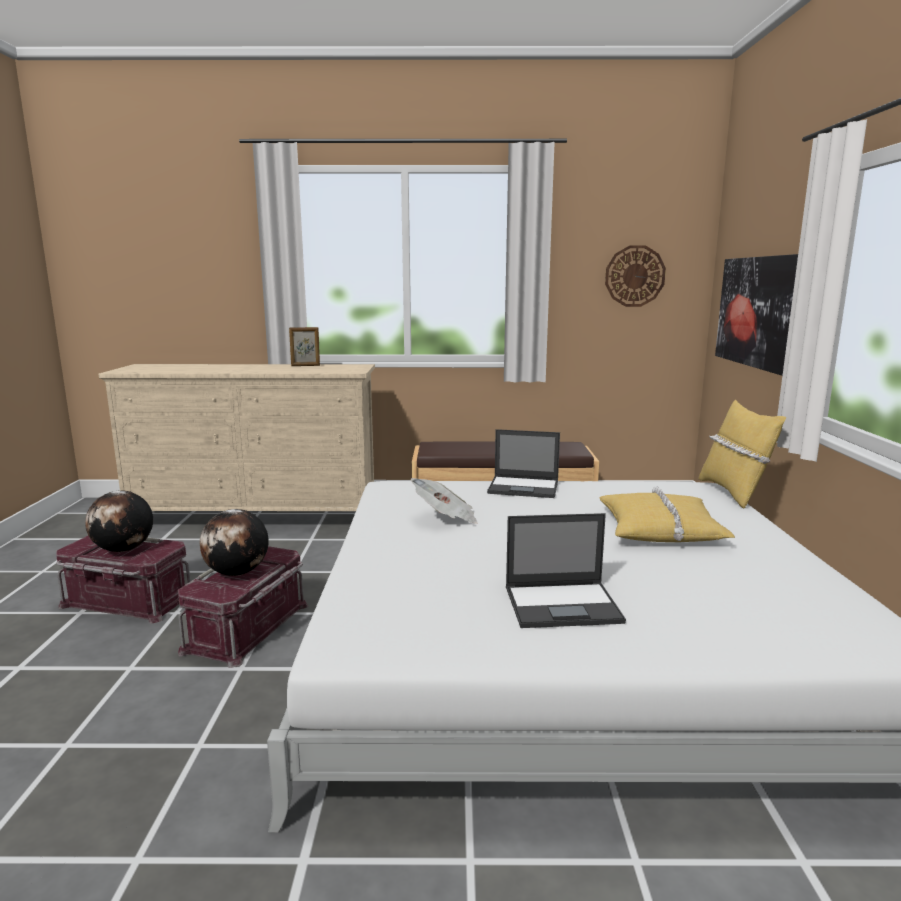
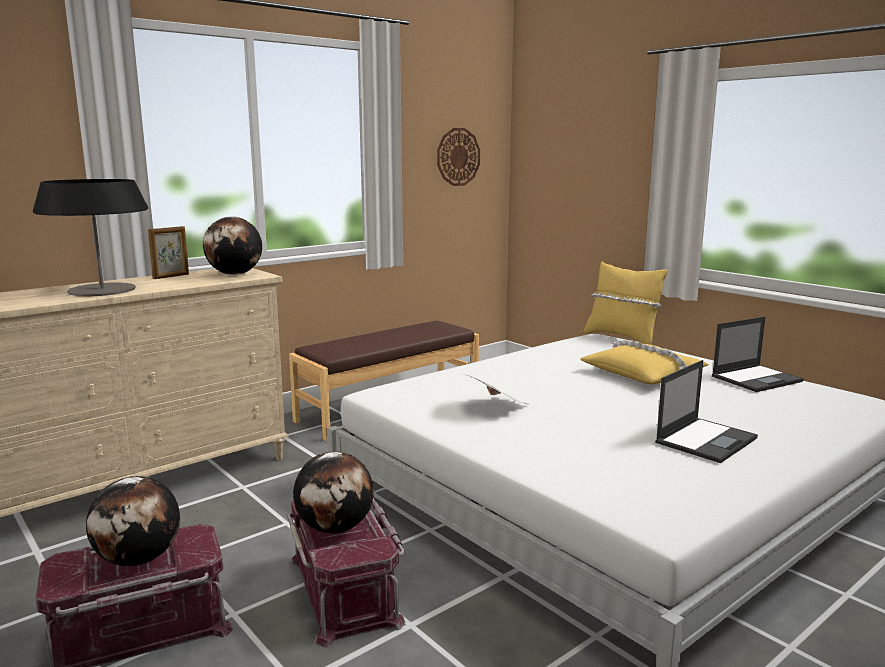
camera: 40 degrees left, 0 degrees up
laptop [487,429,560,498] -> laptop moved to [712,317,804,392]
picture [715,254,798,376] -> none
none -> table lamp [33,179,148,296]
none -> globe [203,217,262,275]

